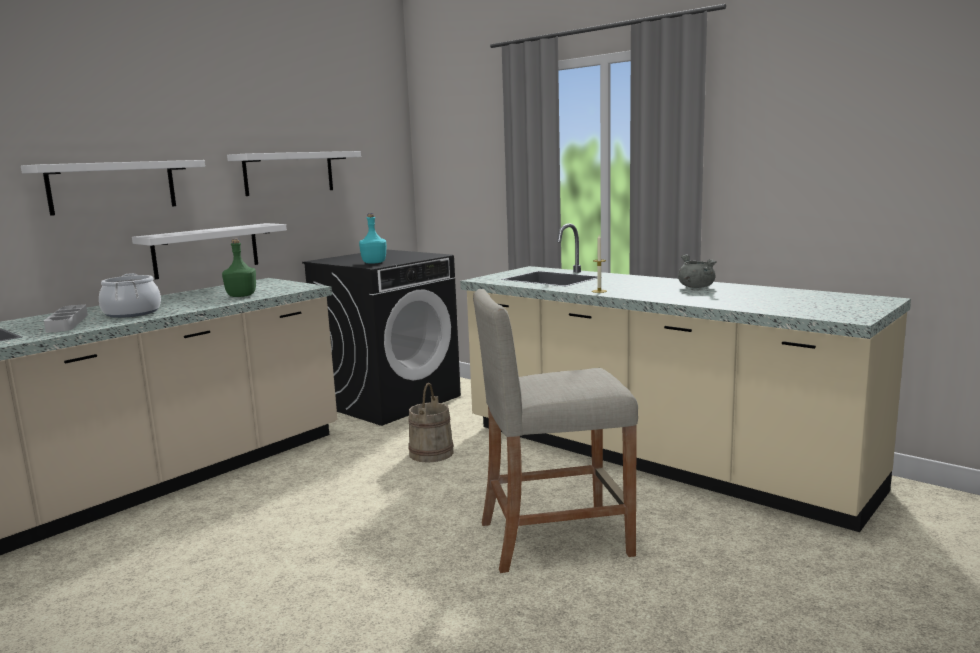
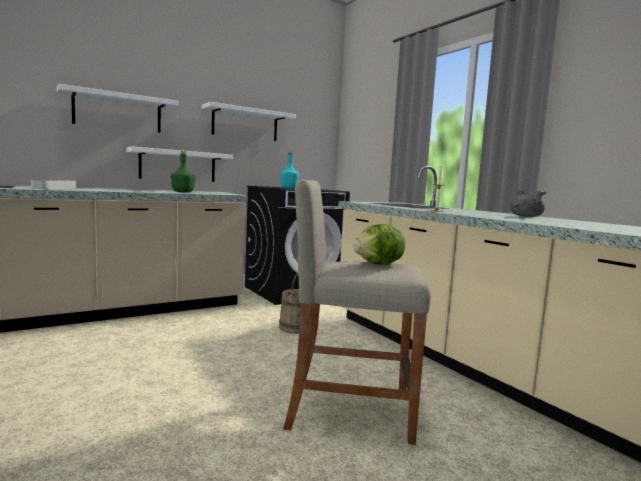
camera: 15 degrees right, 5 degrees down
cooking pot [99,273,161,318] -> none
none -> lettuce [353,224,405,265]

